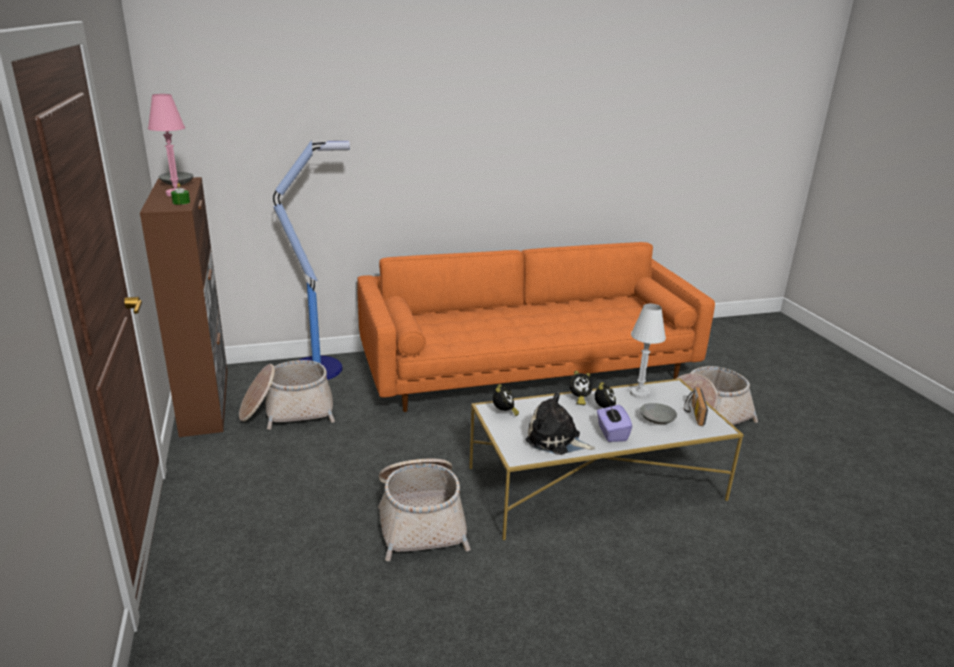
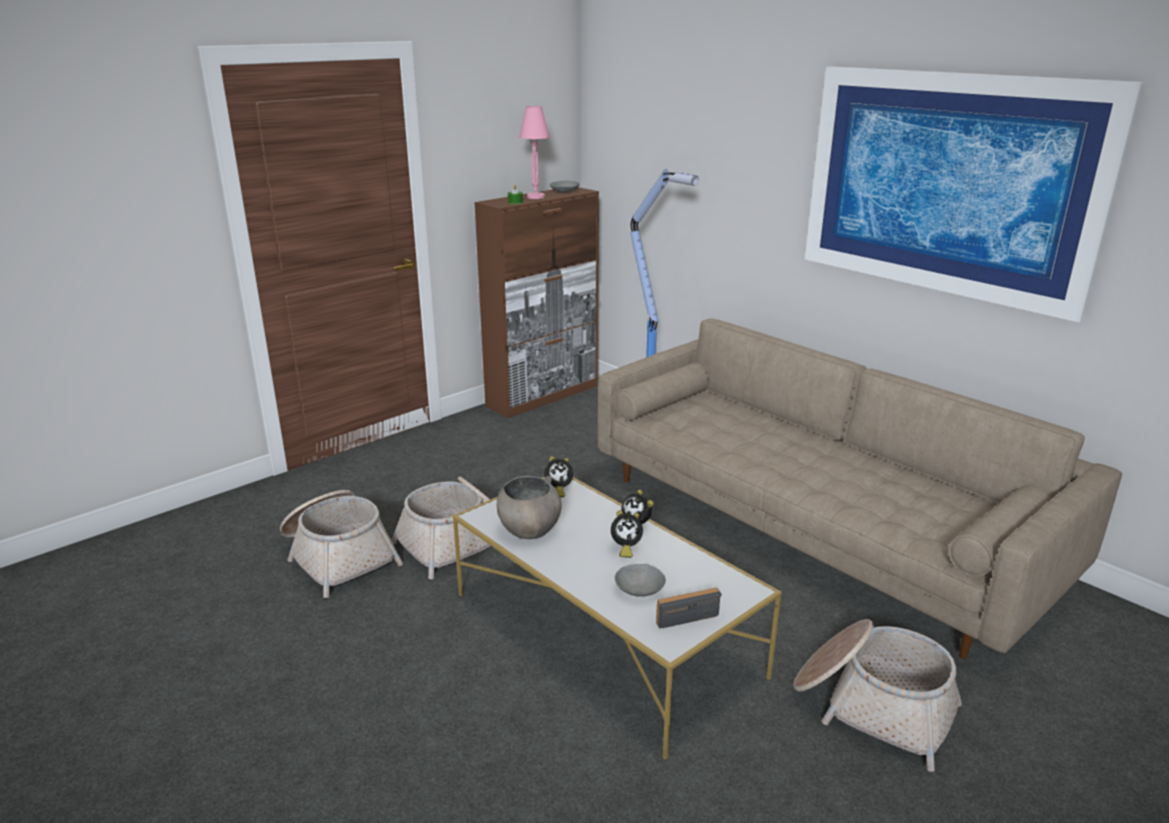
camera: 65 degrees right, 0 degrees up
basket [239,360,335,430] -> basket moved to [280,490,404,598]
orange sofa [357,242,715,412] -> beige sofa [598,319,1122,659]
plush toy [526,392,595,455] -> grey bowl [497,476,562,539]
purple tissue box [597,405,632,442] -> none
white table lamp [630,304,666,399] -> none
none -> picture [805,67,1146,323]

